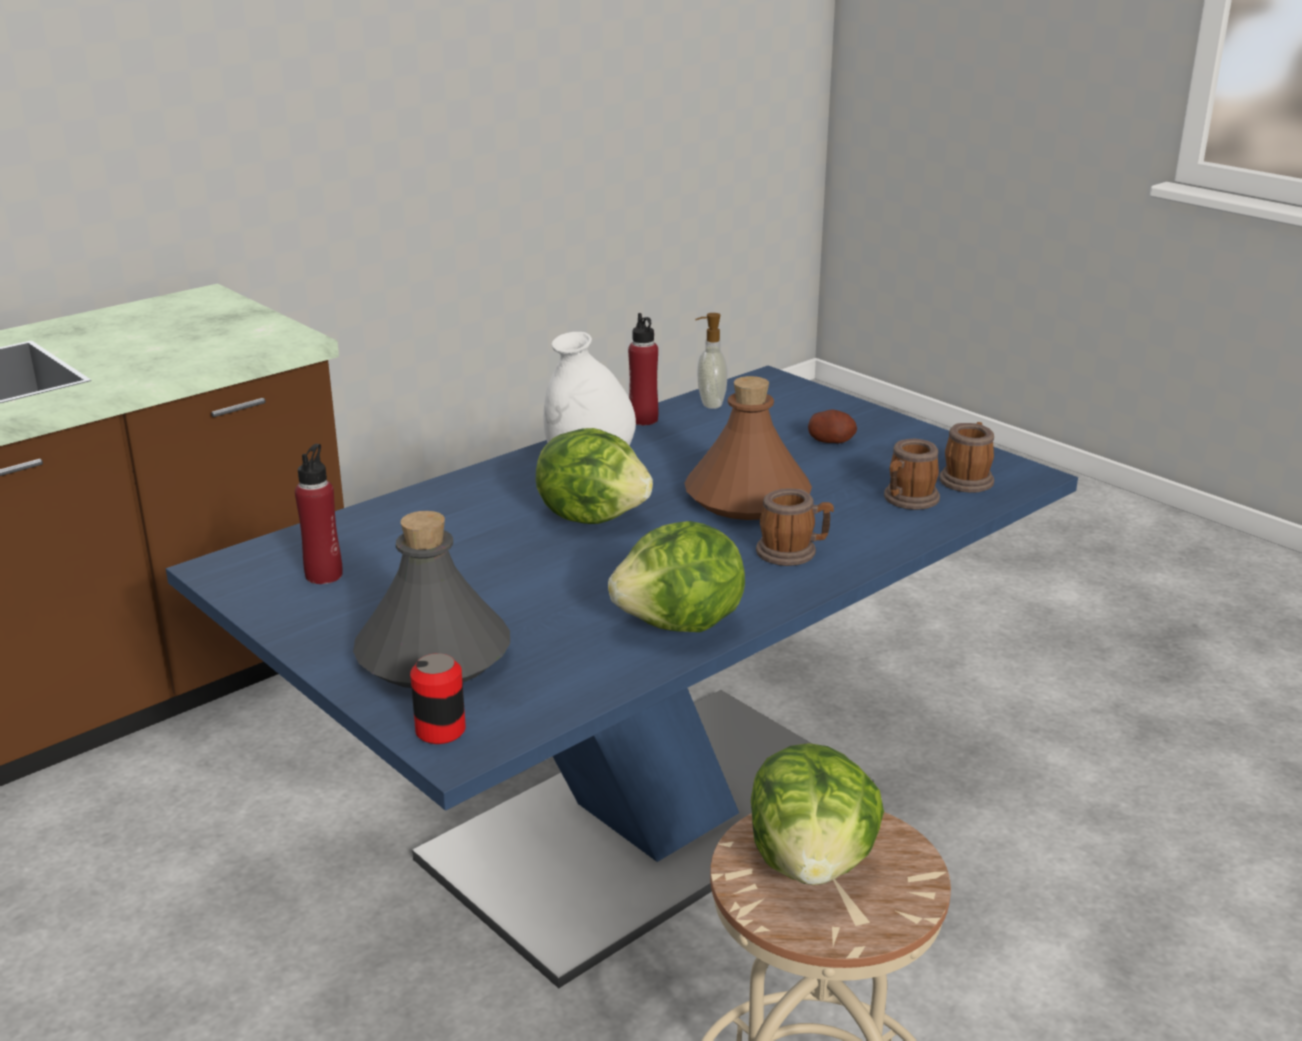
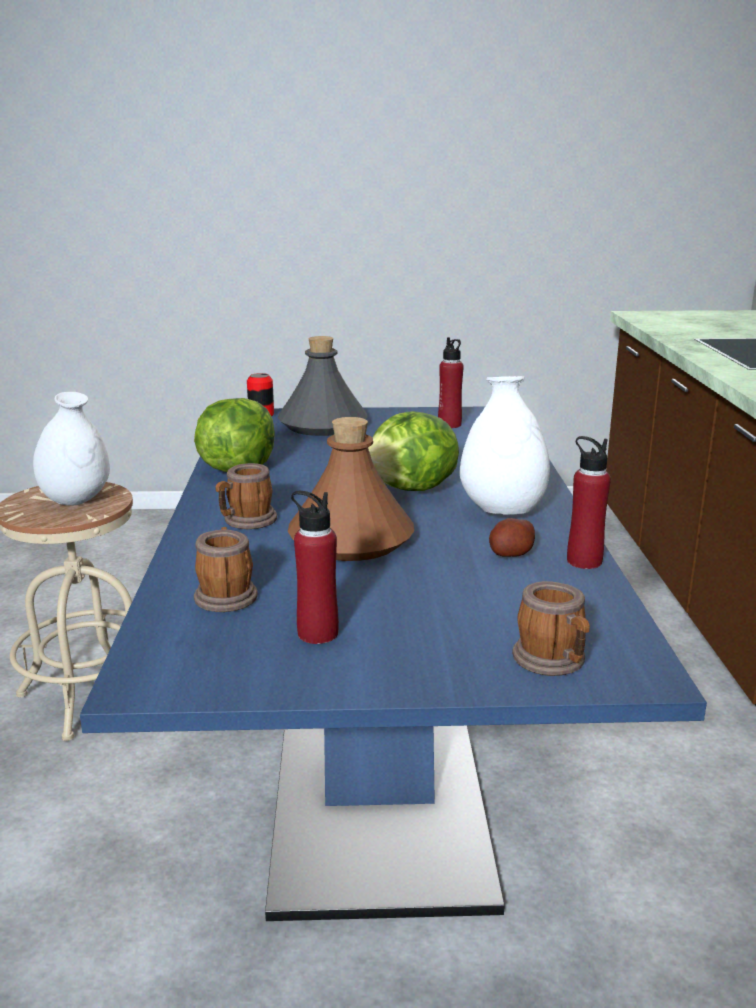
camera: 130 degrees right, 5 degrees down
soap dispenser [695,313,728,409] -> none
lettuce [751,743,884,885] -> white vase [33,392,110,506]
potato [808,409,857,444] -> potato moved to [489,518,535,557]
mug [939,422,994,492] -> mug moved to [512,581,590,676]
none -> red bottle [291,491,339,644]

